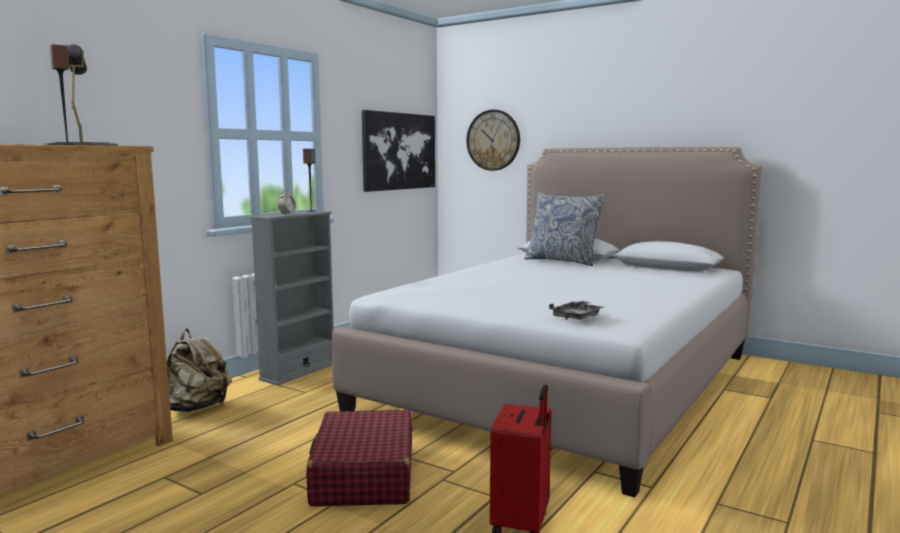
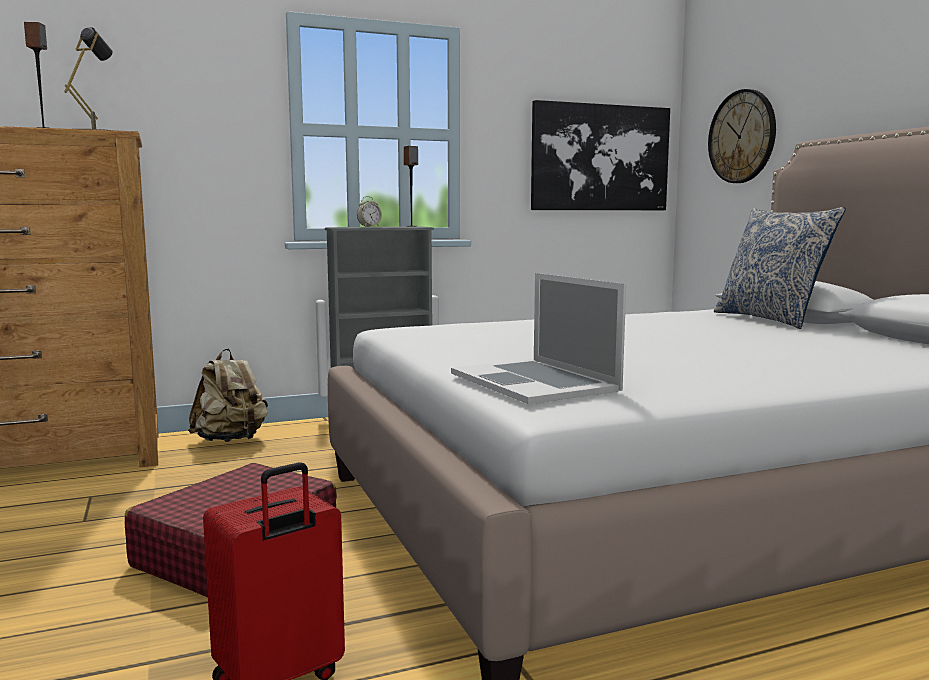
camera: 35 degrees right, 0 degrees up
grey tray [549,300,603,320] -> laptop [451,273,626,404]

